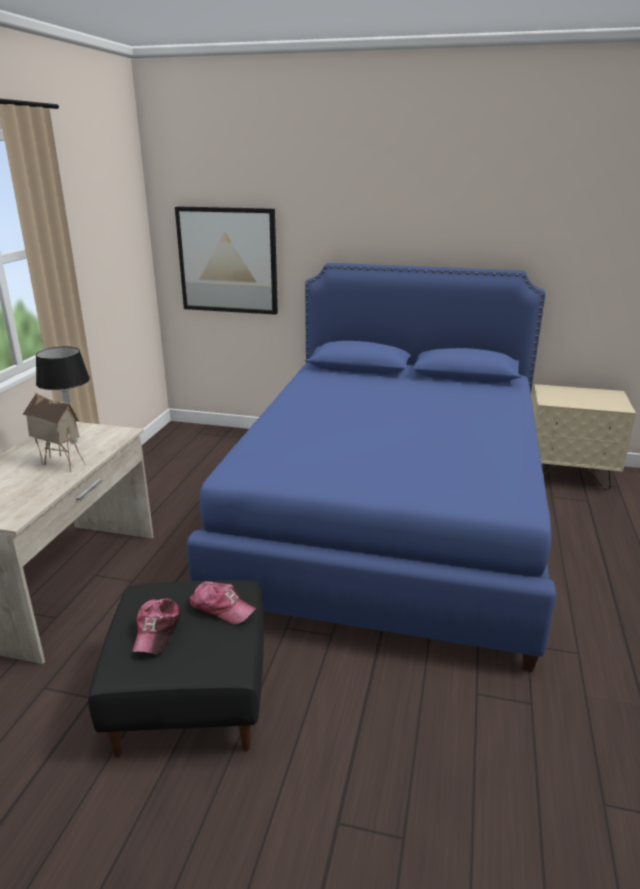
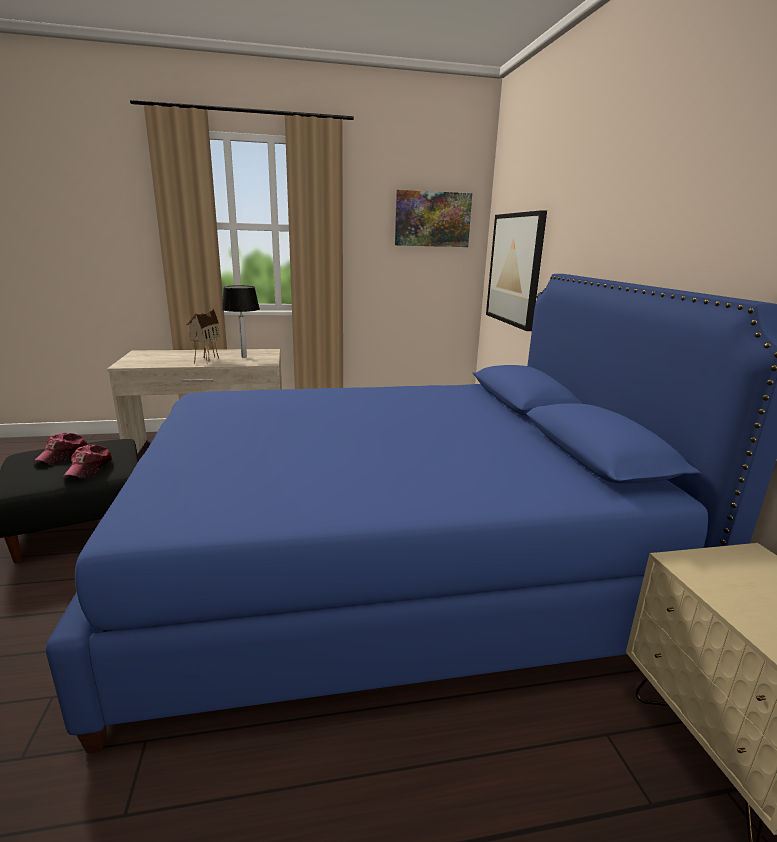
camera: 65 degrees right, 5 degrees down
cap [132,599,181,654] -> cap turned 60 degrees counterclockwise [34,433,87,464]
none -> picture [395,190,472,247]

